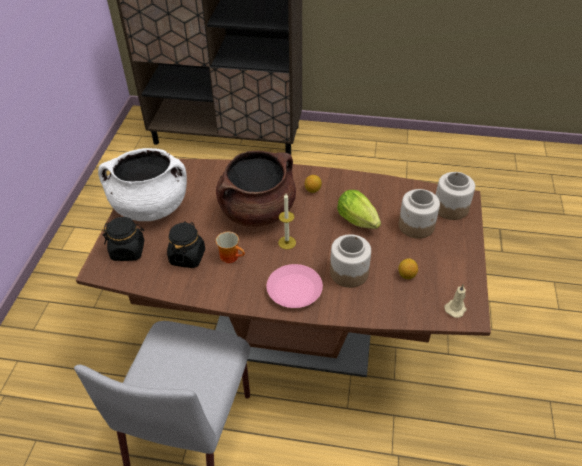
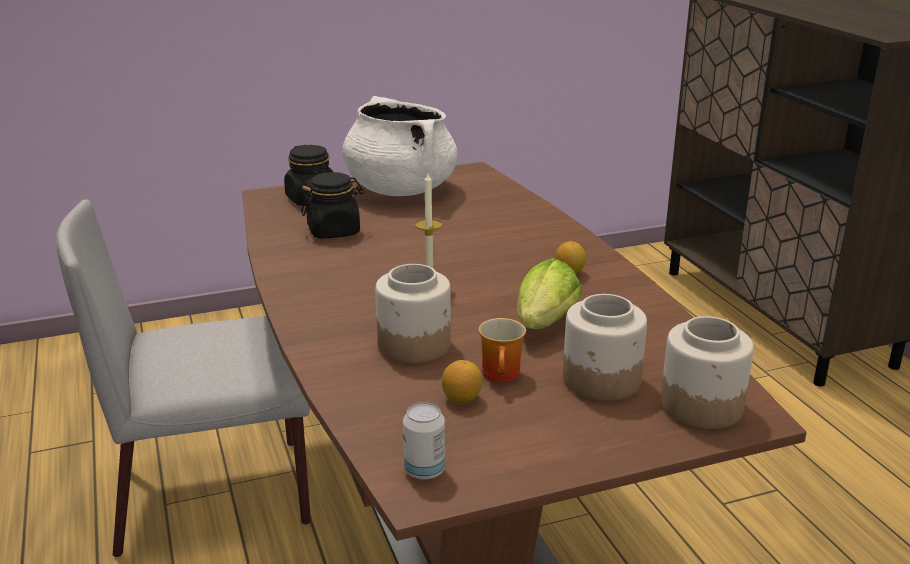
camera: 60 degrees right, 20 degrees down
brown cooking pot [216,151,296,227] -> none
mug [216,232,245,263] -> mug moved to [479,318,526,382]
pink plate [267,264,323,308] -> none
beige candle [444,285,467,318] -> can [403,402,445,480]

